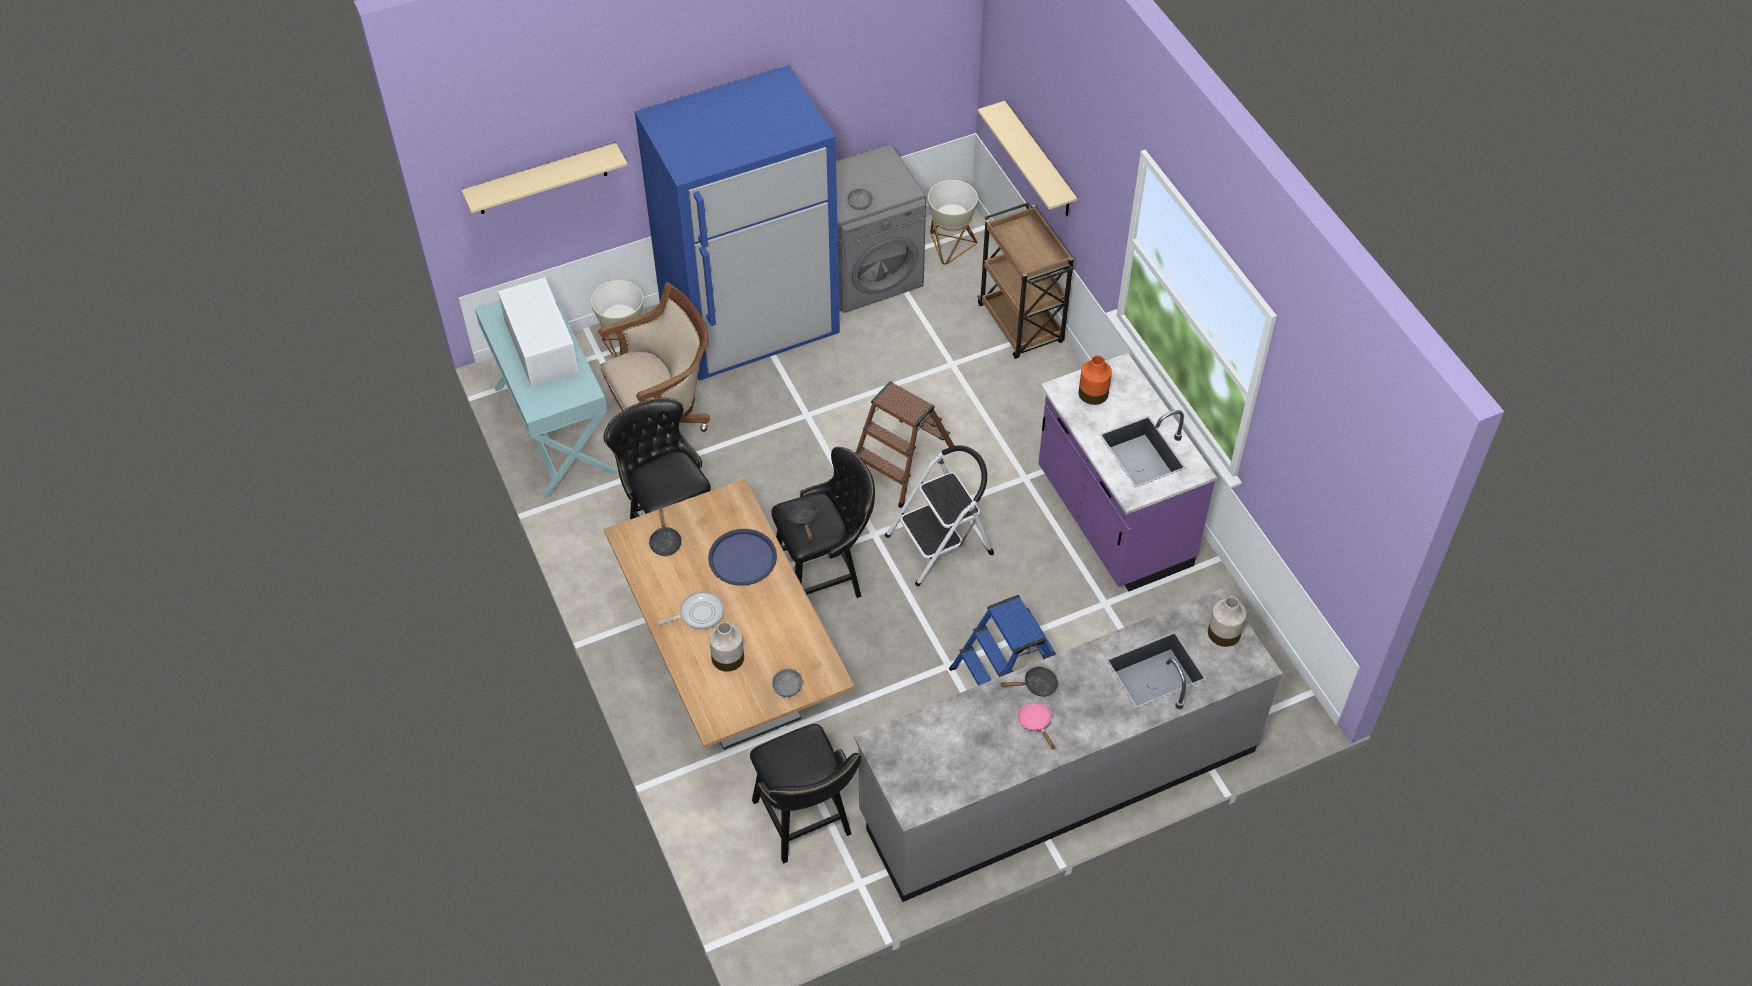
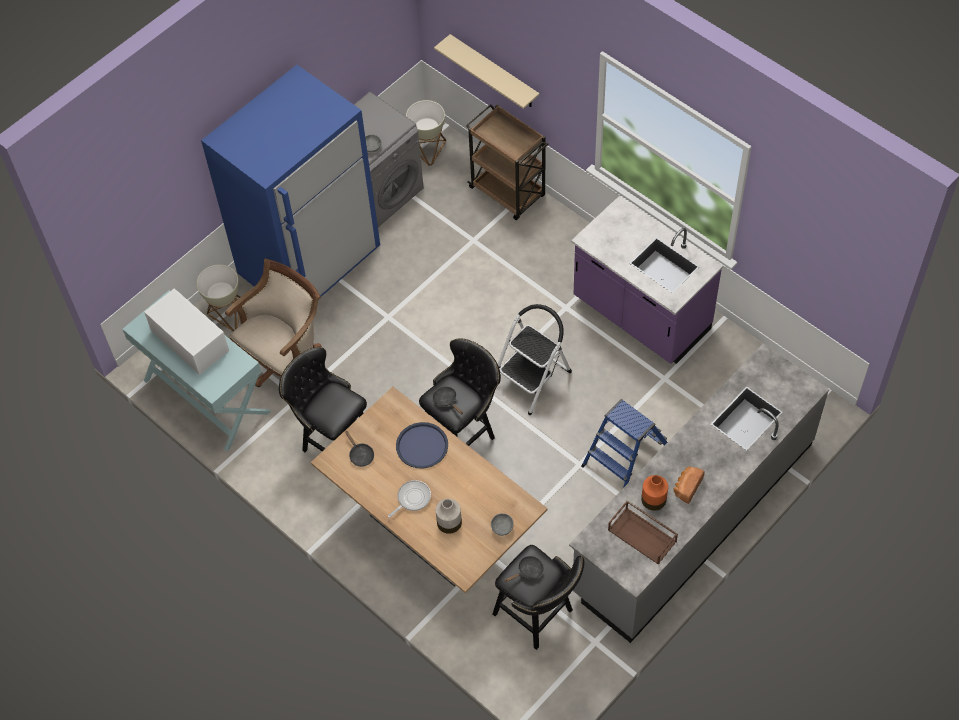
camera: 20 degrees left, 5 degrees up
beige shelf [461,143,627,214] -> none
brown step ladder [855,381,955,508] -> none
black frying pan [1000,666,1058,697] -> black frying pan moved to [505,556,544,583]
pink frying pan [1017,703,1055,749] -> bread [674,466,705,504]
orange vase [1078,355,1112,405] -> orange vase moved to [641,475,668,511]
beige vase [1208,597,1246,647] -> none
none -> brown tray [608,500,678,565]

